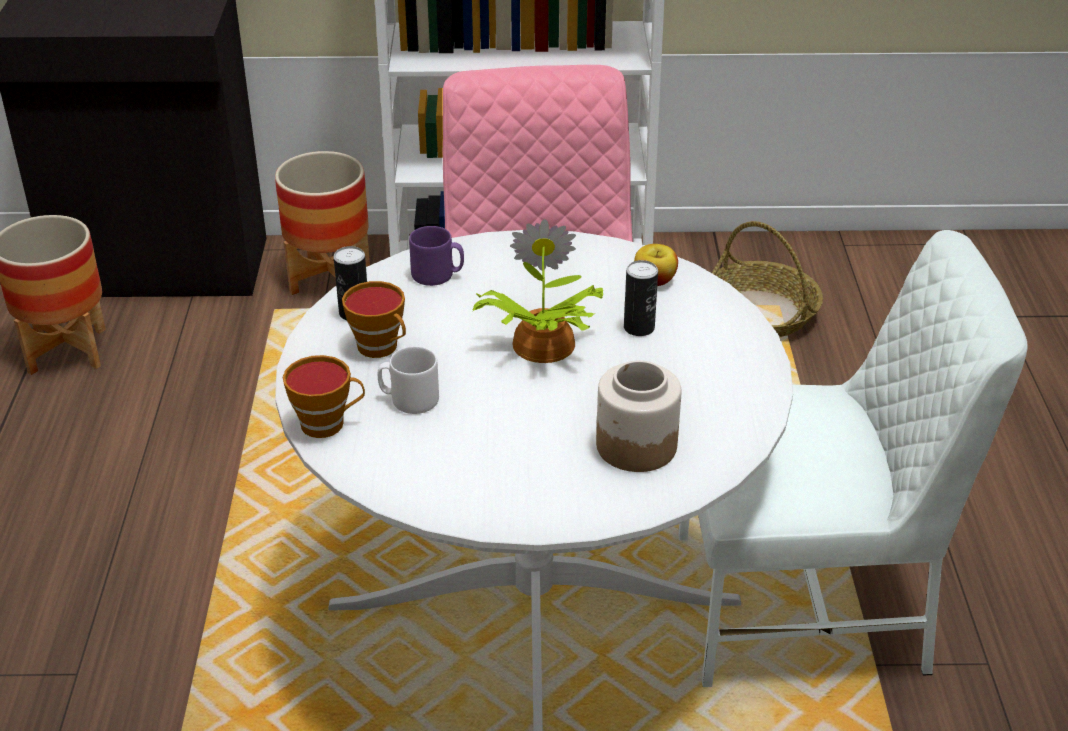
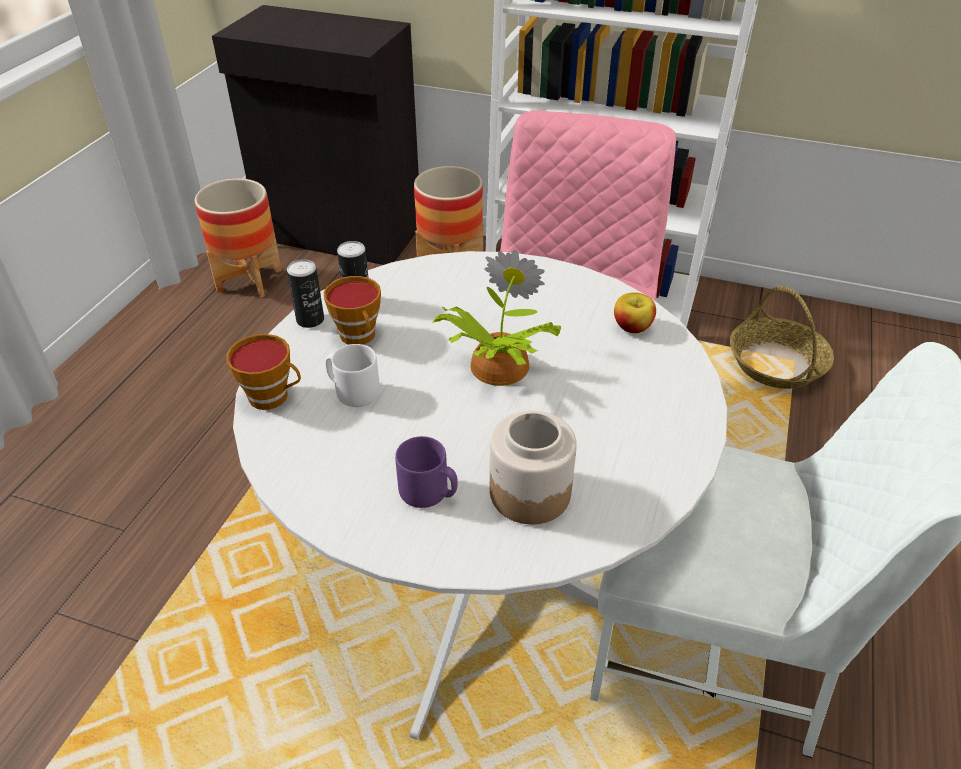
camera: 20 degrees right, 5 degrees up
purple mug [409,226,464,286] -> purple mug moved to [395,436,458,508]
can [624,260,658,336] -> can moved to [287,259,324,328]

